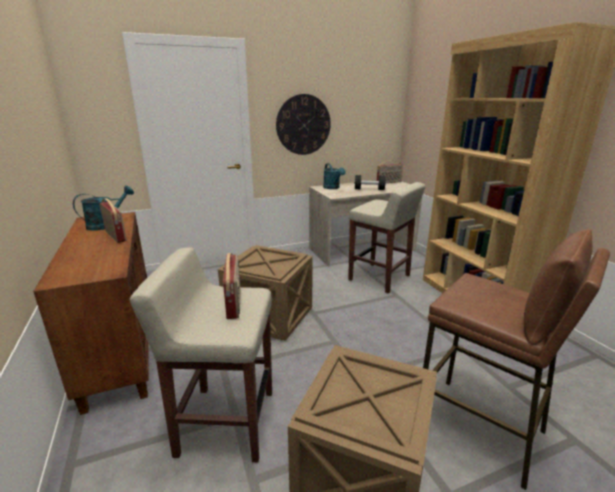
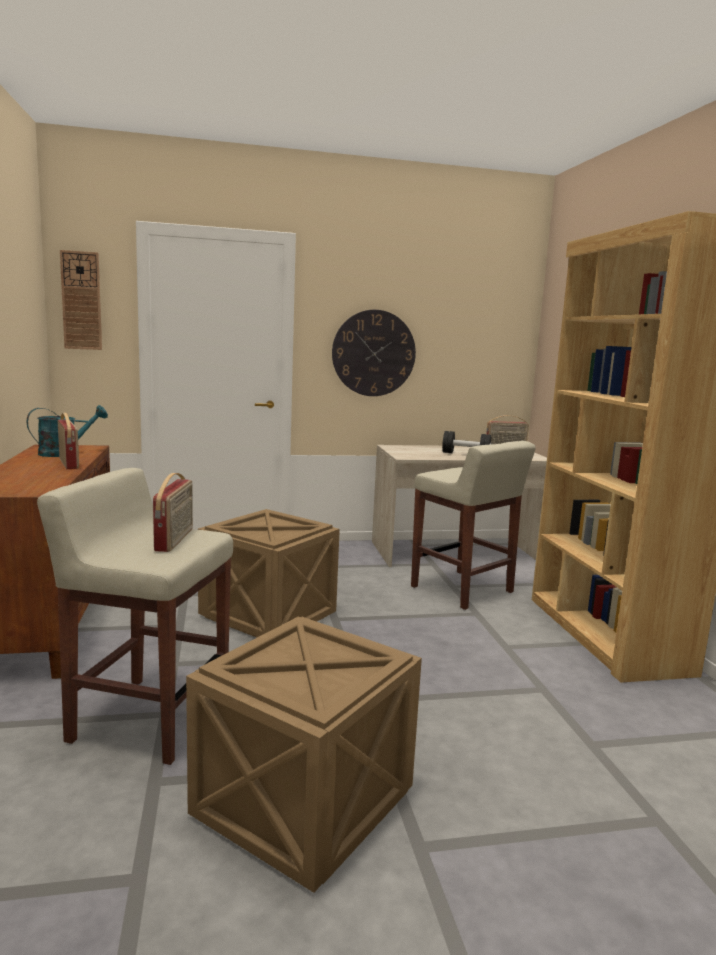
camera: 10 degrees right, 10 degrees down
turquoise watering can [323,163,346,189] -> none
brown stool [423,229,610,490] -> none
none -> wall clock [60,250,102,350]

